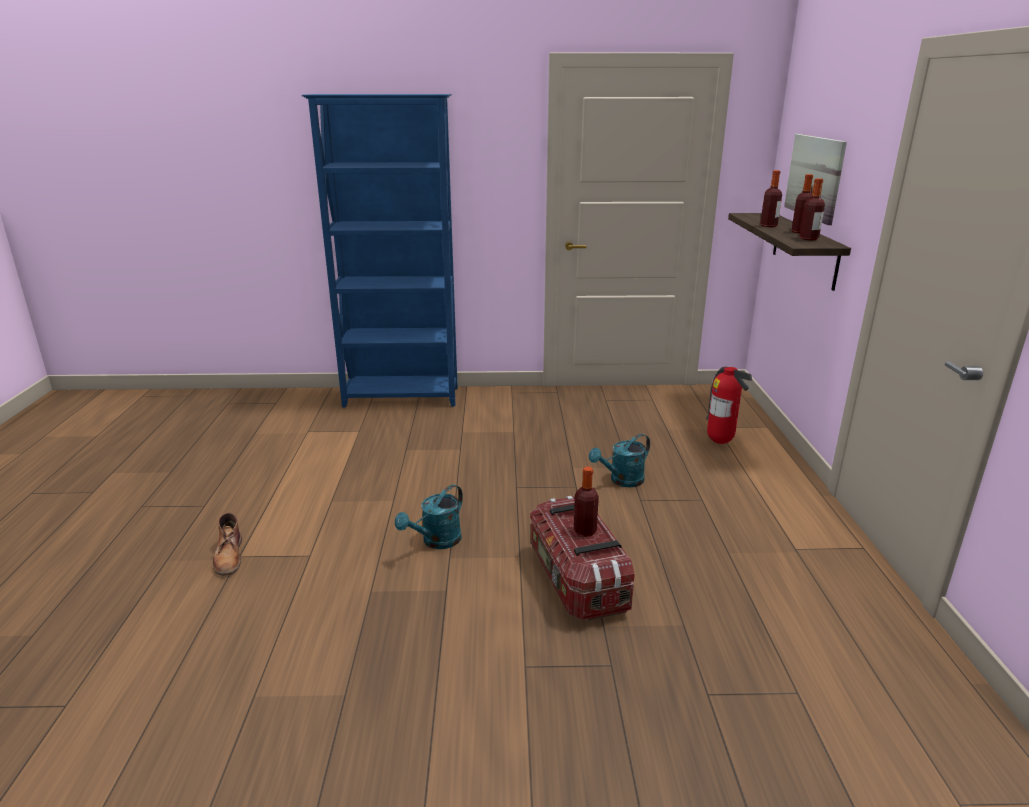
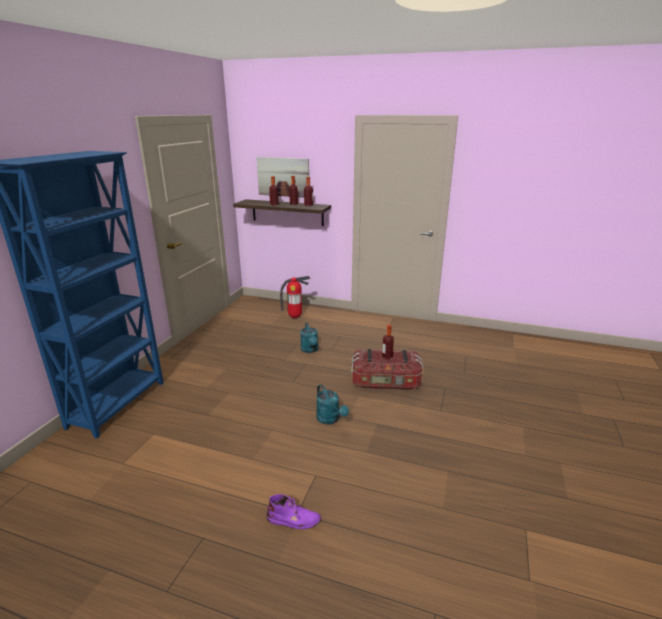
camera: 70 degrees left, 0 degrees up
brown boot [213,513,242,576] -> purple boot [266,494,321,529]

